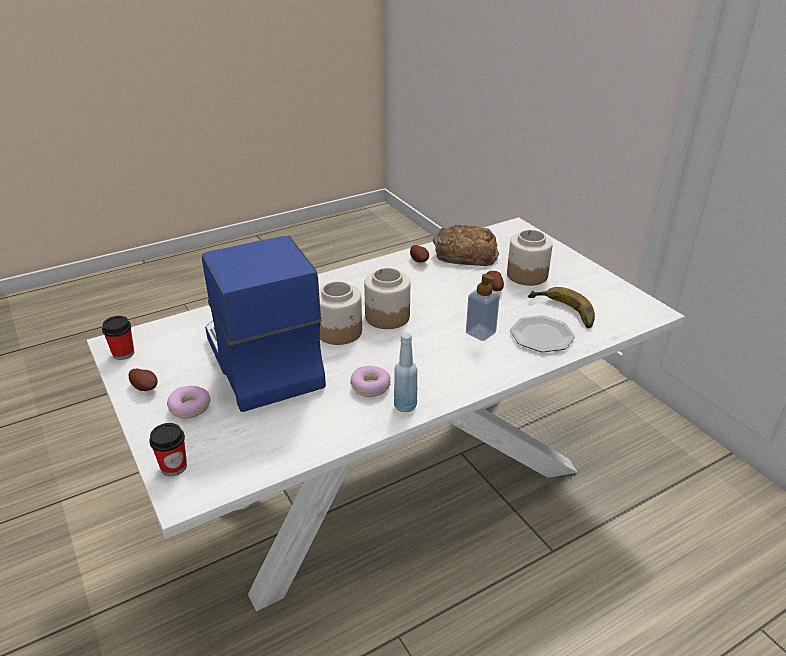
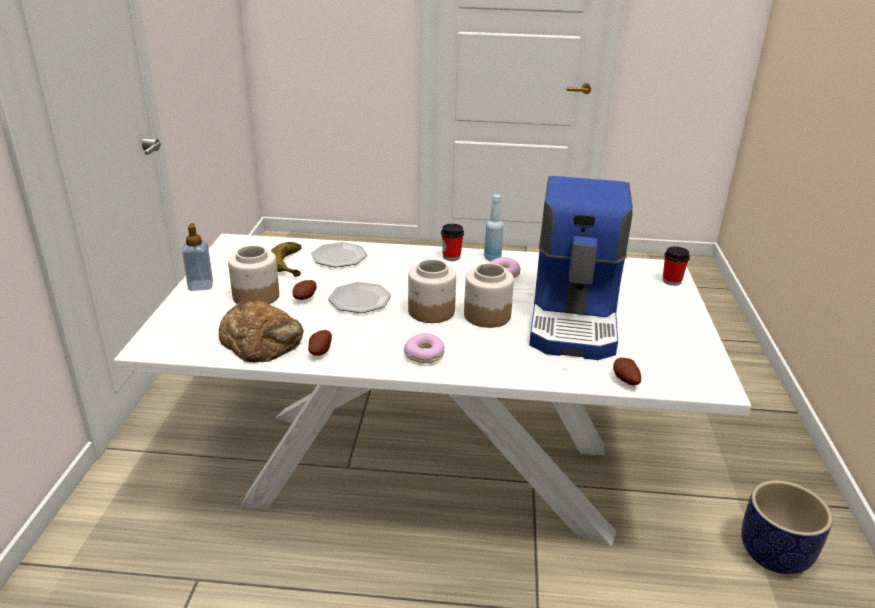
camera: 145 degrees left, 5 degrees down
cup [102,316,134,360] -> cup moved to [441,224,464,261]
potato [129,369,158,391] -> potato moved to [613,358,641,385]
donut [167,386,210,419] -> donut moved to [404,333,445,363]
soap dispenser [466,274,500,341] -> soap dispenser moved to [182,223,213,291]
none -> plate [328,282,391,313]
none -> planter [741,480,833,574]

